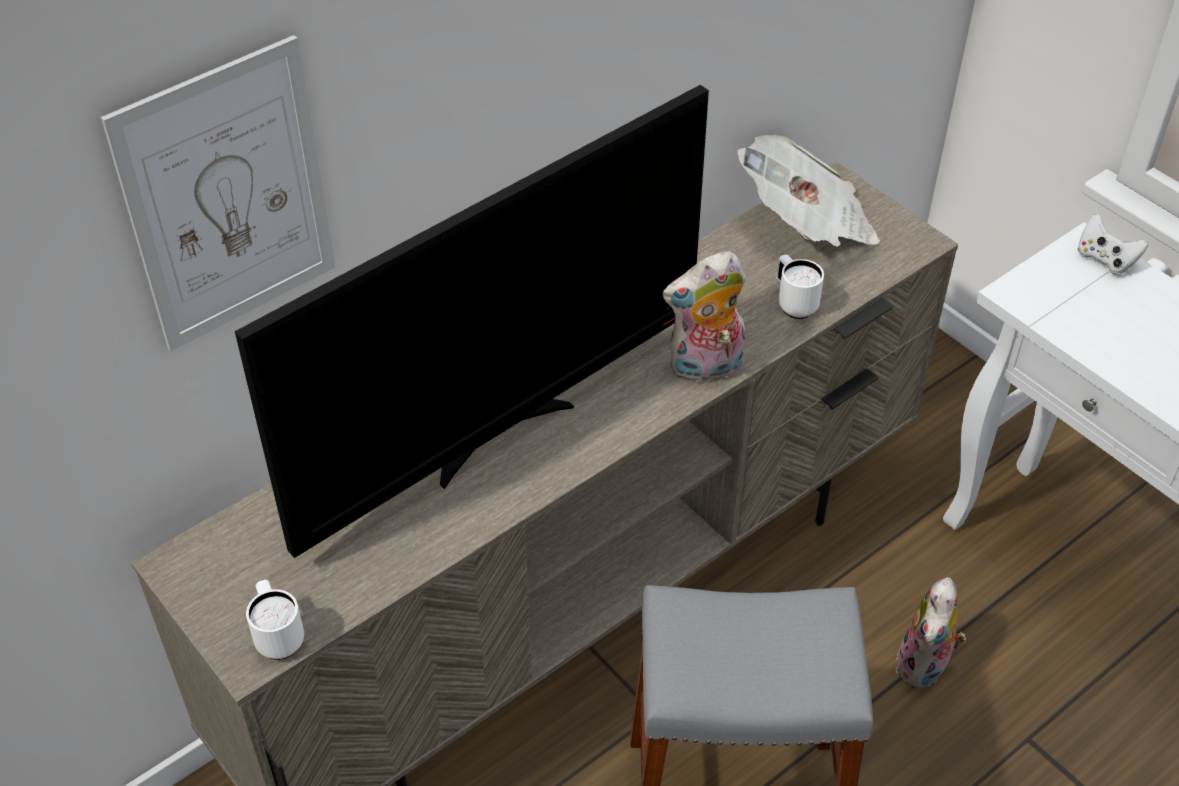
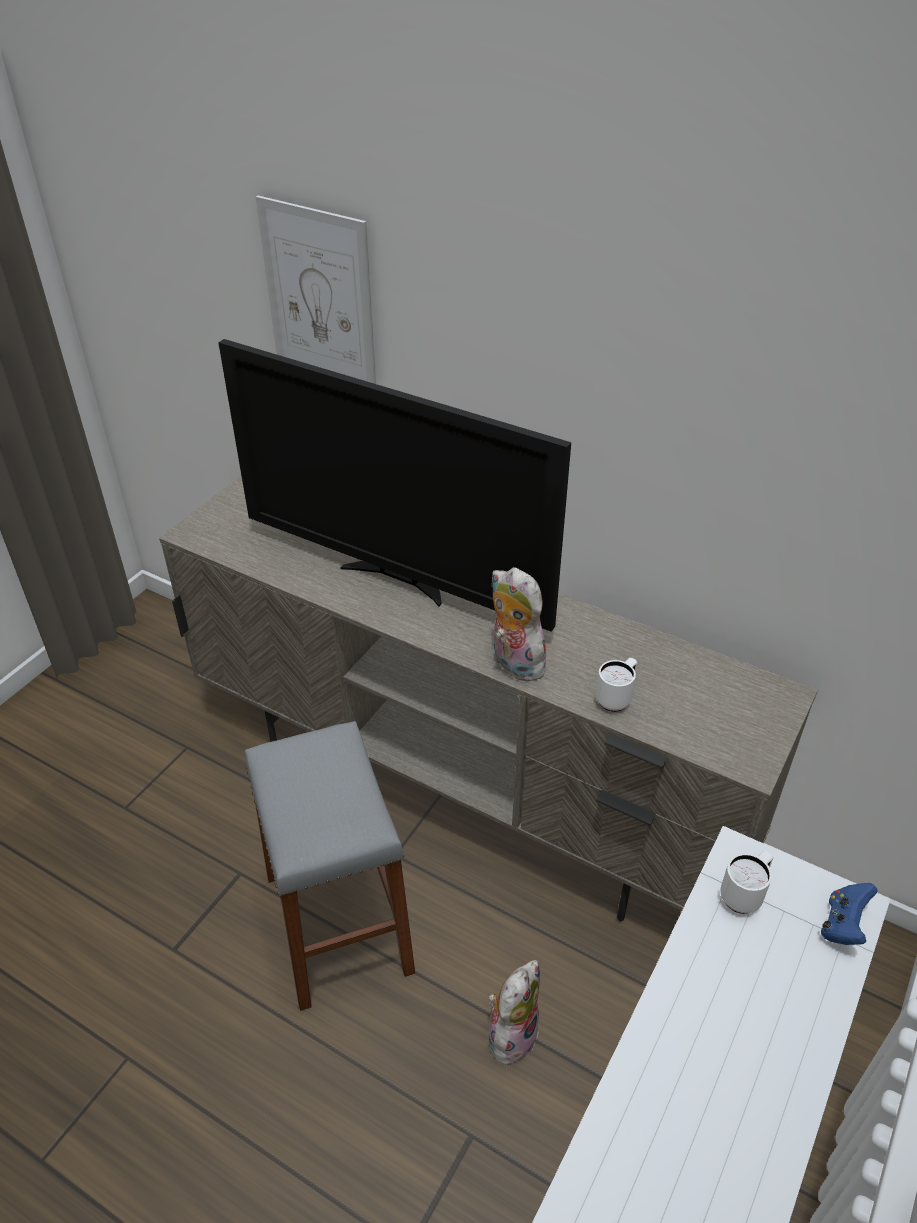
camera: 70 degrees right, 5 degrees down
white mug [246,580,304,660] -> white mug moved to [720,850,773,914]
newspaper [737,135,880,247] -> none
plush toy [896,577,966,689] -> plush toy turned 120 degrees clockwise [488,960,540,1068]
white game controller [1077,213,1148,275] -> blue game controller [821,883,878,945]

